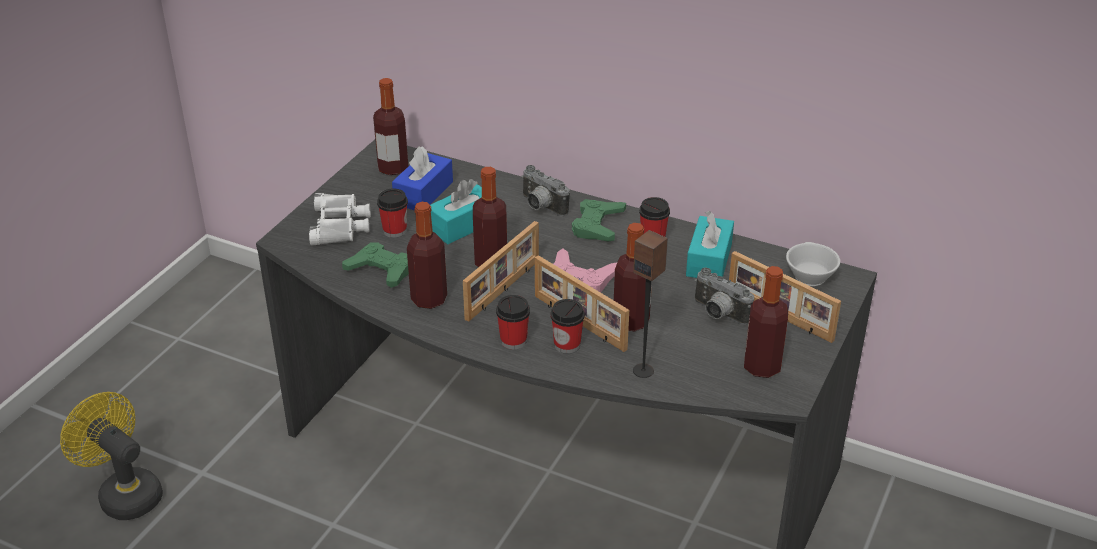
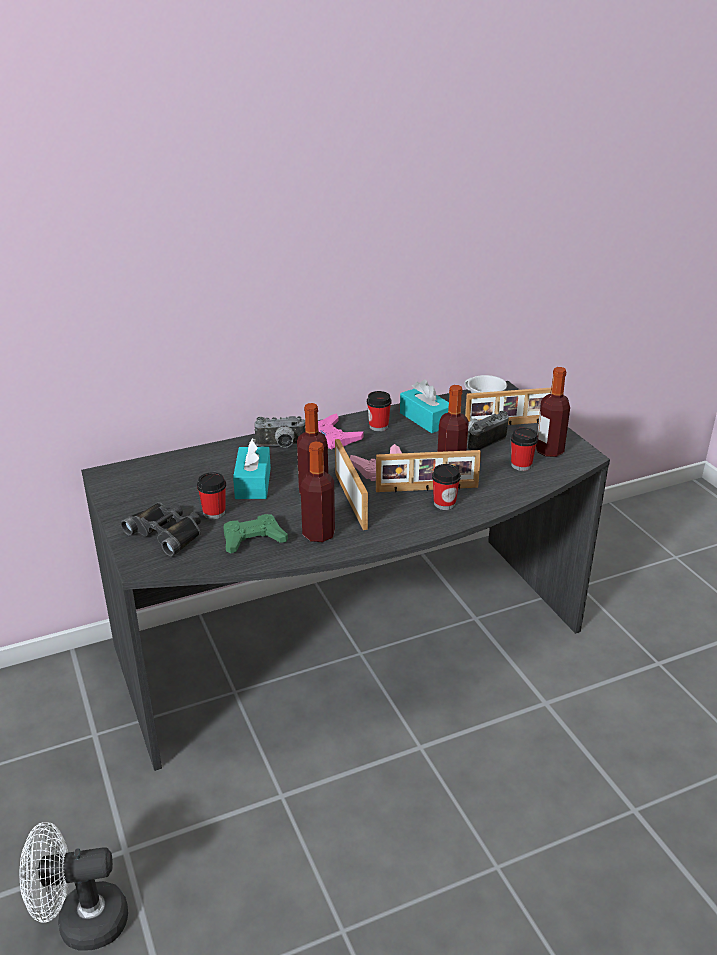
camera: 50 degrees left, 5 degrees down
yellow fan [60,392,163,520] -> white fan [20,822,128,951]
white binoculars [309,193,370,245] -> black binoculars [120,502,201,556]
bottle [373,78,408,175] -> none
blue tissue box [392,146,453,210] -> none
cup [496,295,530,349] -> cup moved to [511,428,538,471]
green game controller [572,199,626,242] -> pink game controller [318,413,364,449]
speaker [633,230,668,378] -> none
camera [695,267,754,325] -> camera turned 150 degrees clockwise [468,411,509,450]

